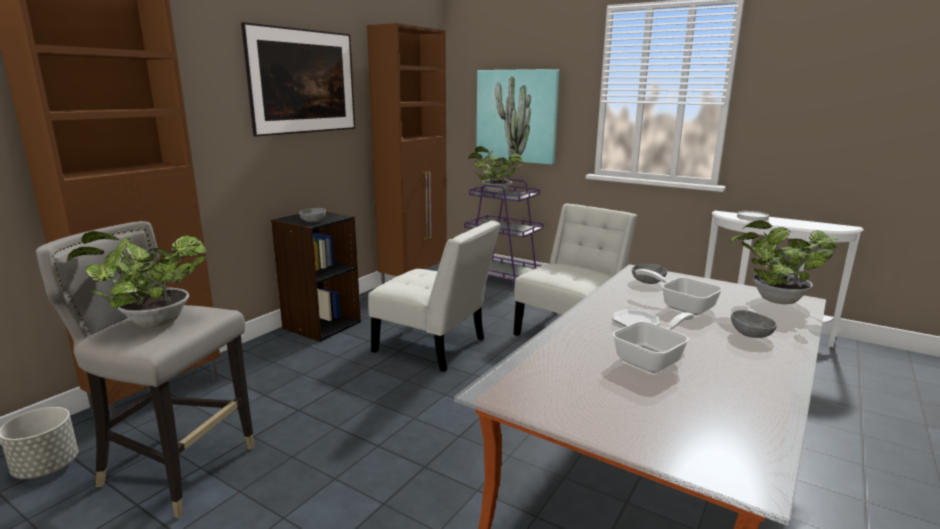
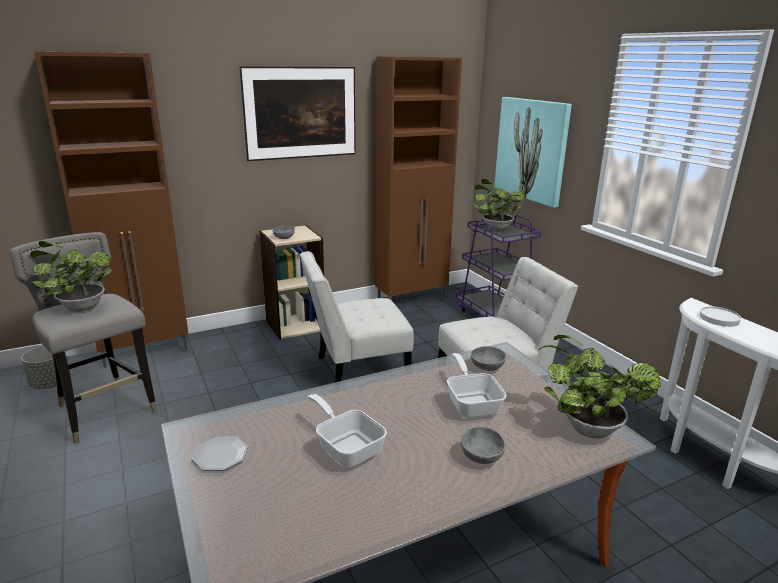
camera: 30 degrees right, 5 degrees up
black bookcase [271,212,361,342] -> beige bookcase [259,225,324,340]
white chair [368,220,500,372] -> white chair turned 105 degrees clockwise [300,251,414,383]
plate [613,309,660,326] -> plate moved to [192,436,248,471]
frying pan [613,312,694,373] -> frying pan turned 120 degrees counterclockwise [308,394,387,468]

